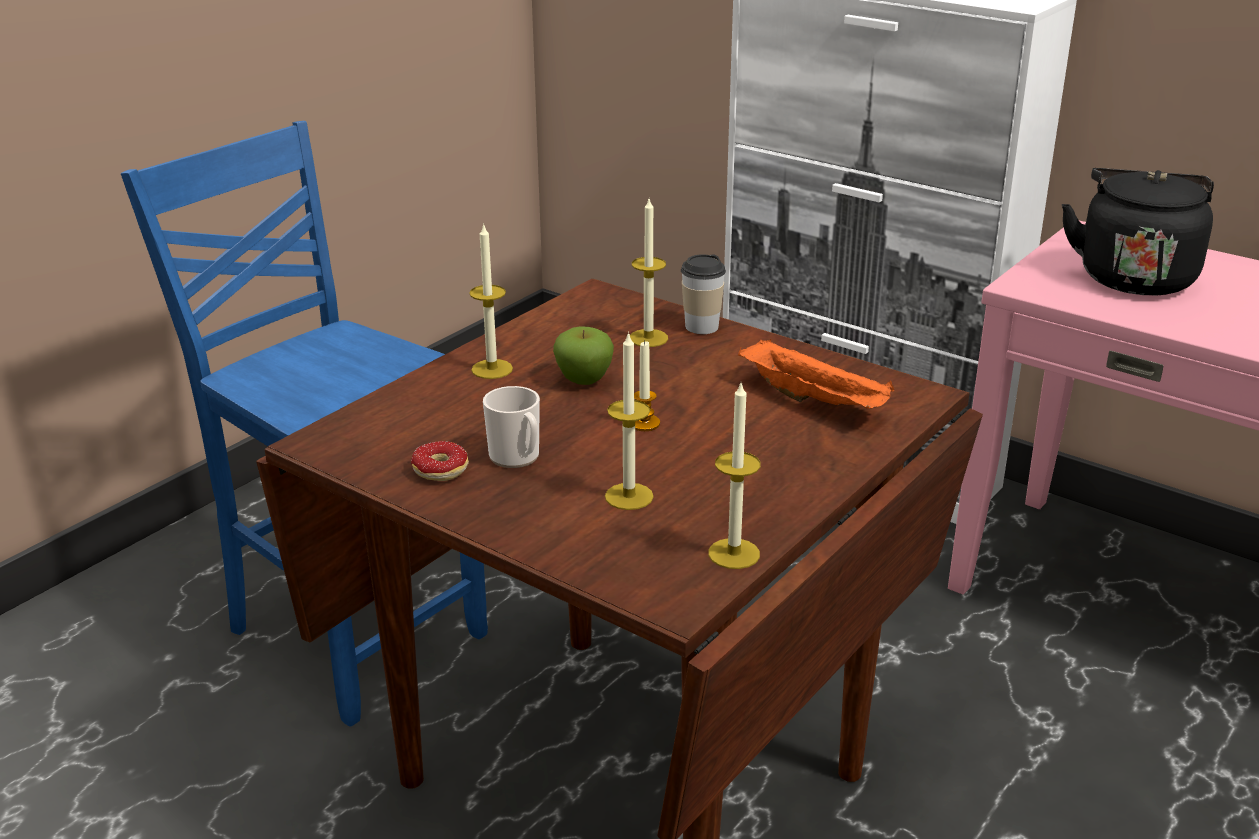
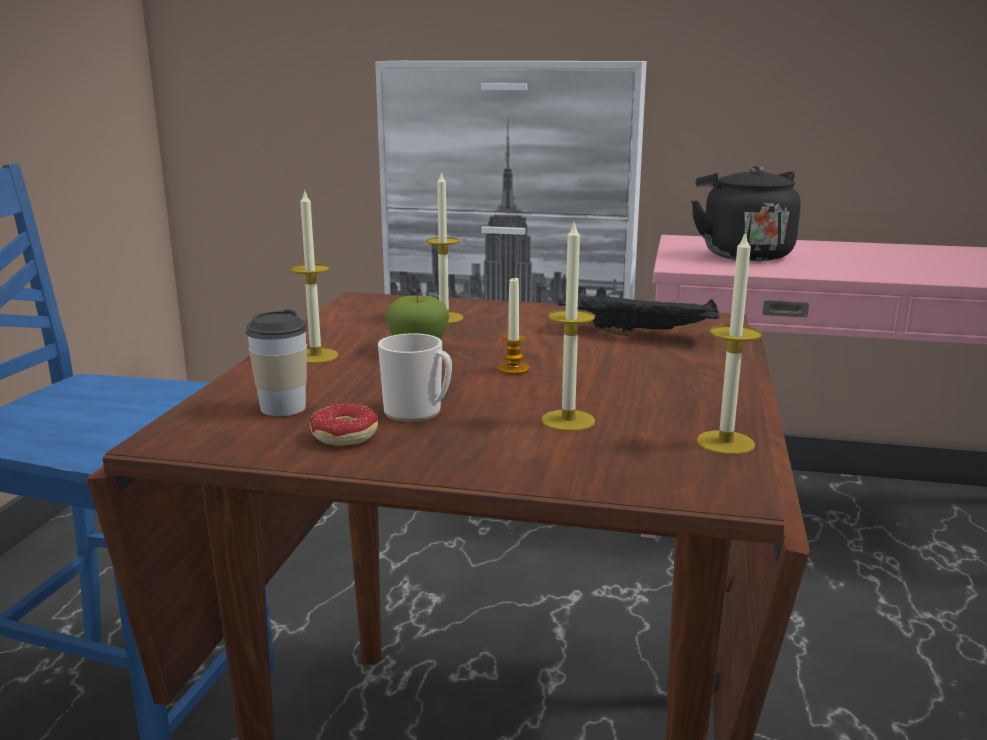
camera: 25 degrees left, 10 degrees down
cup [681,254,726,334] -> cup moved to [246,309,307,416]
orange tray [738,339,894,409] -> black tray [558,295,719,336]

